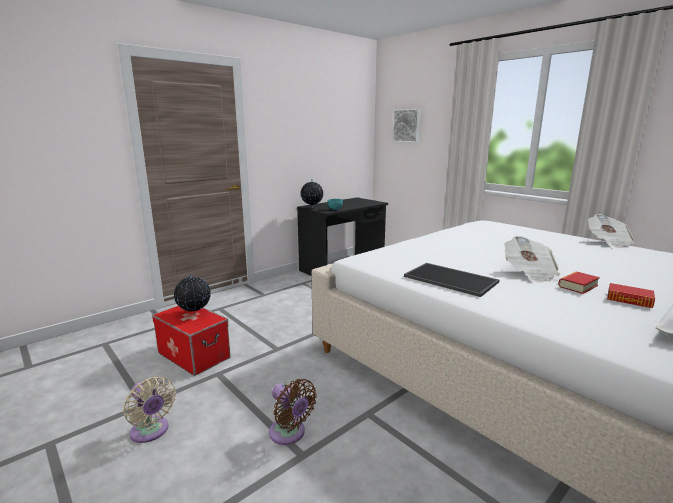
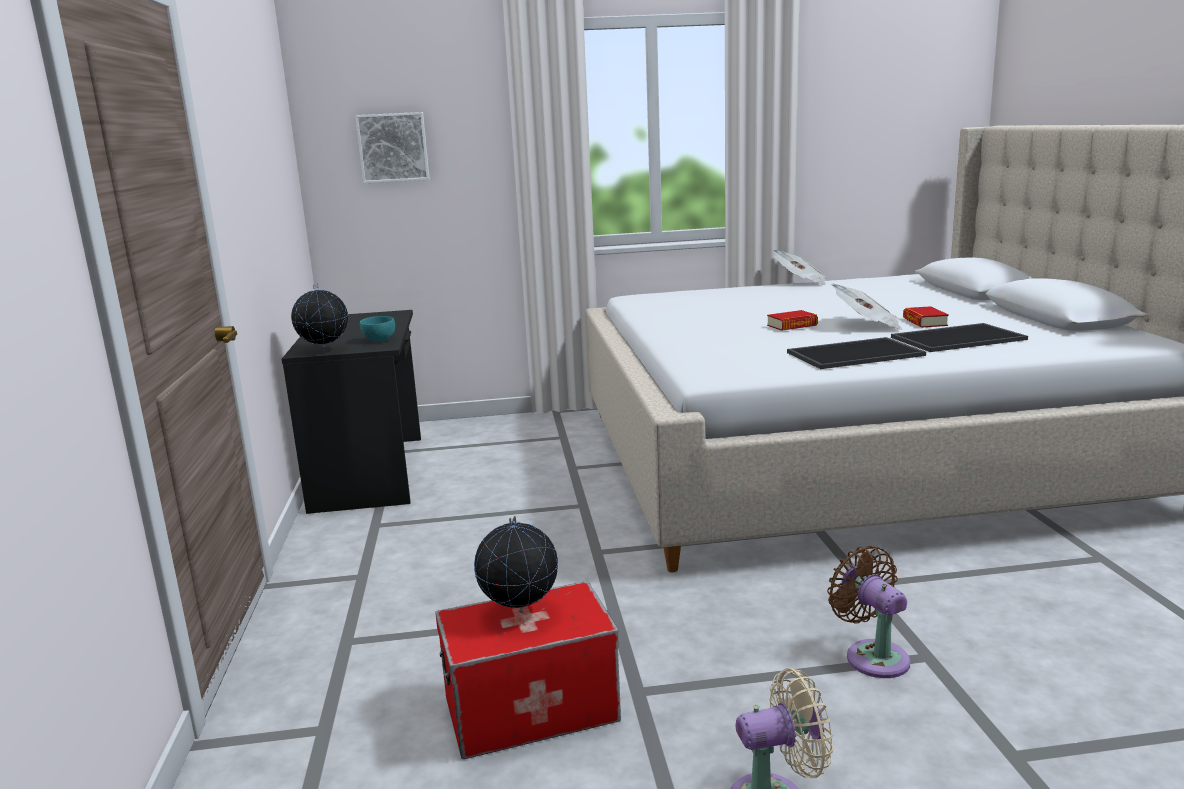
camera: 55 degrees left, 0 degrees up
brown fan [269,379,317,445] -> brown fan turned 105 degrees counterclockwise [827,546,911,678]
book [607,283,655,308] -> book moved to [767,310,818,331]
none -> tray [891,323,1028,352]

